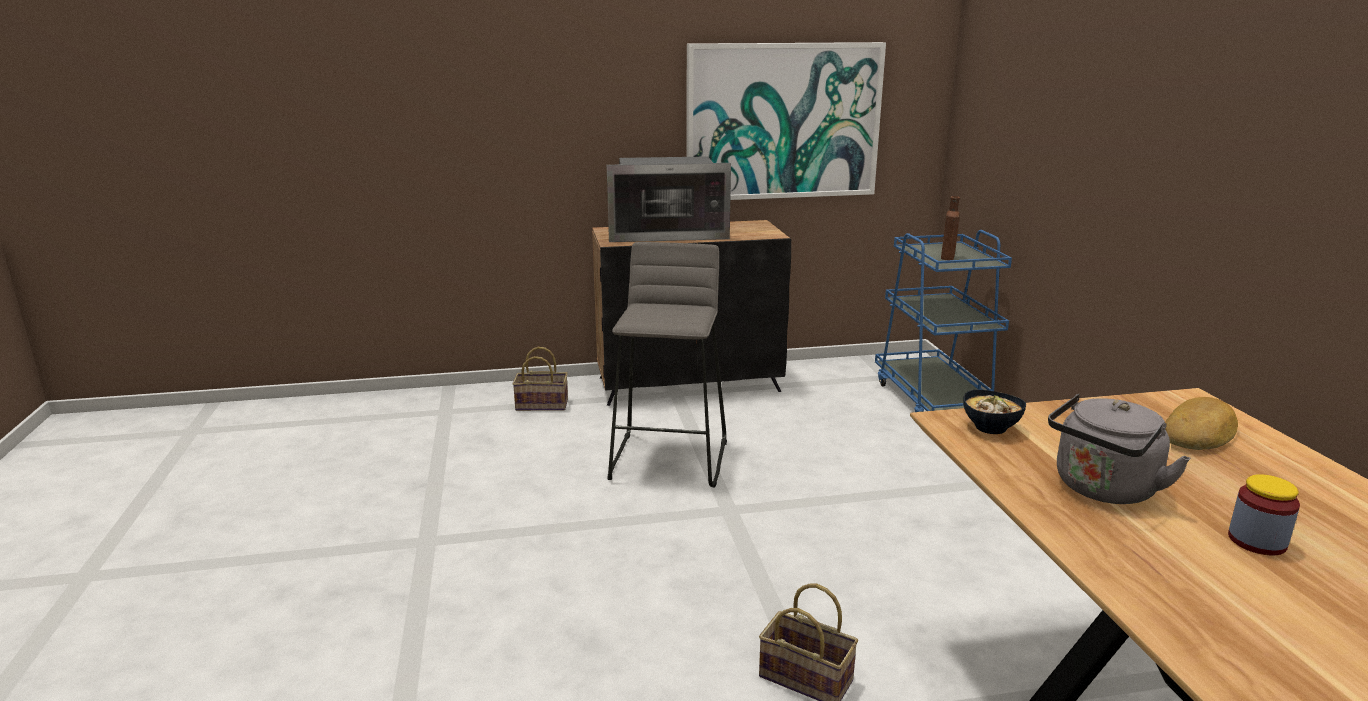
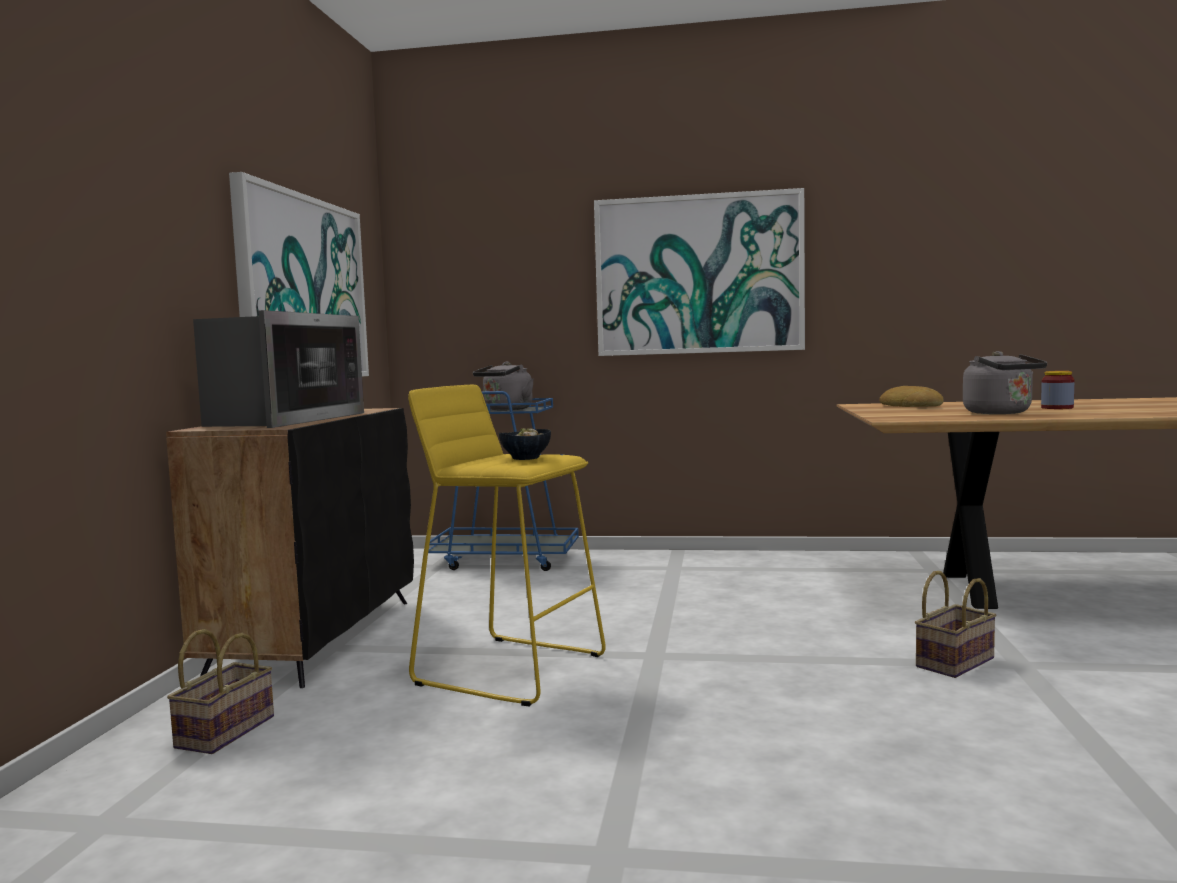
camera: 70 degrees left, 15 degrees down
grey stool [608,242,727,488] -> yellow stool [408,385,606,706]
brown bottle [941,196,960,260] -> grey kettle [473,362,534,410]
bowl [963,389,1026,434] -> bowl moved to [499,428,551,460]
none -> picture [594,188,805,356]

